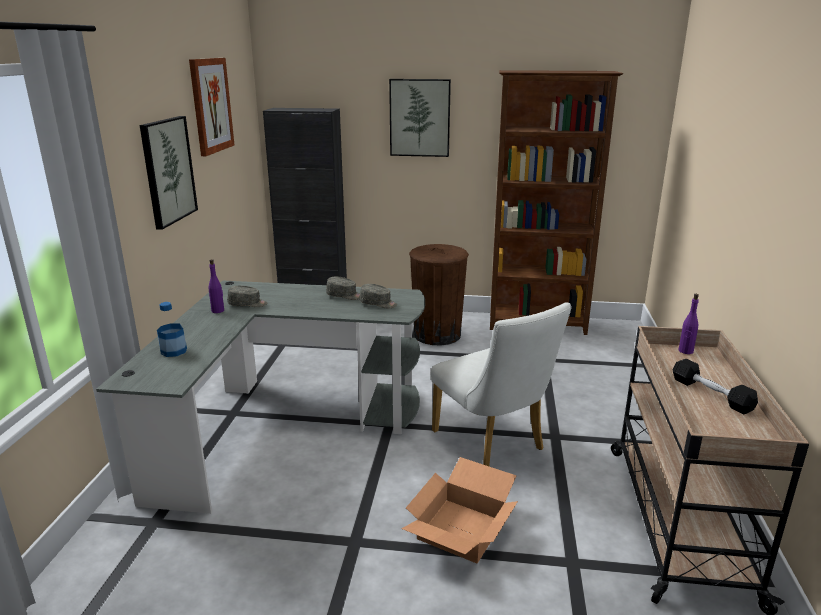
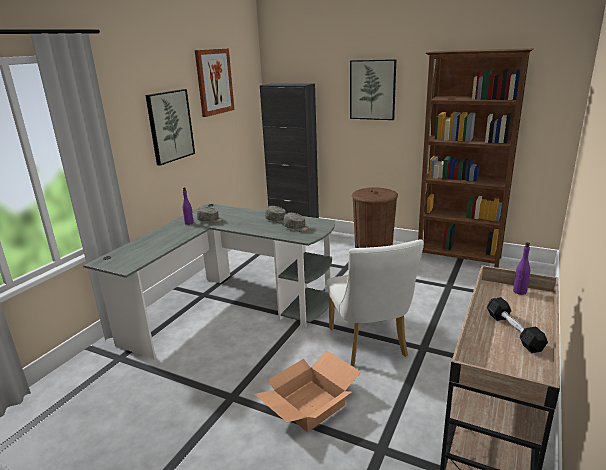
camera: 20 degrees right, 0 degrees up
bottle [157,302,187,357] -> none

